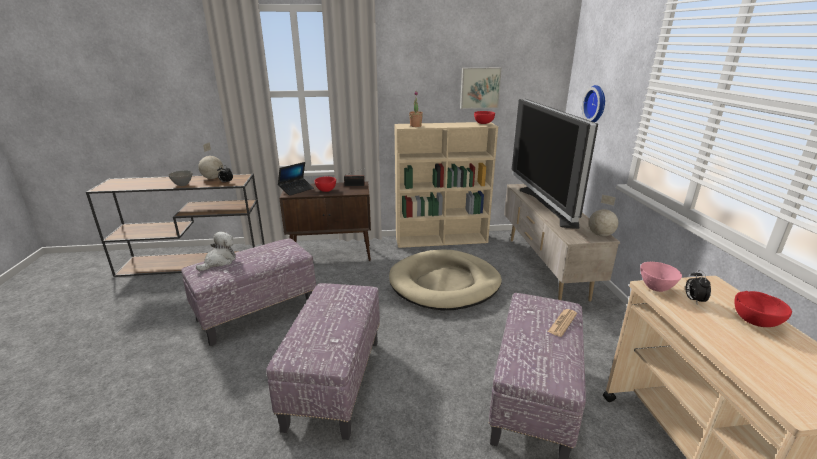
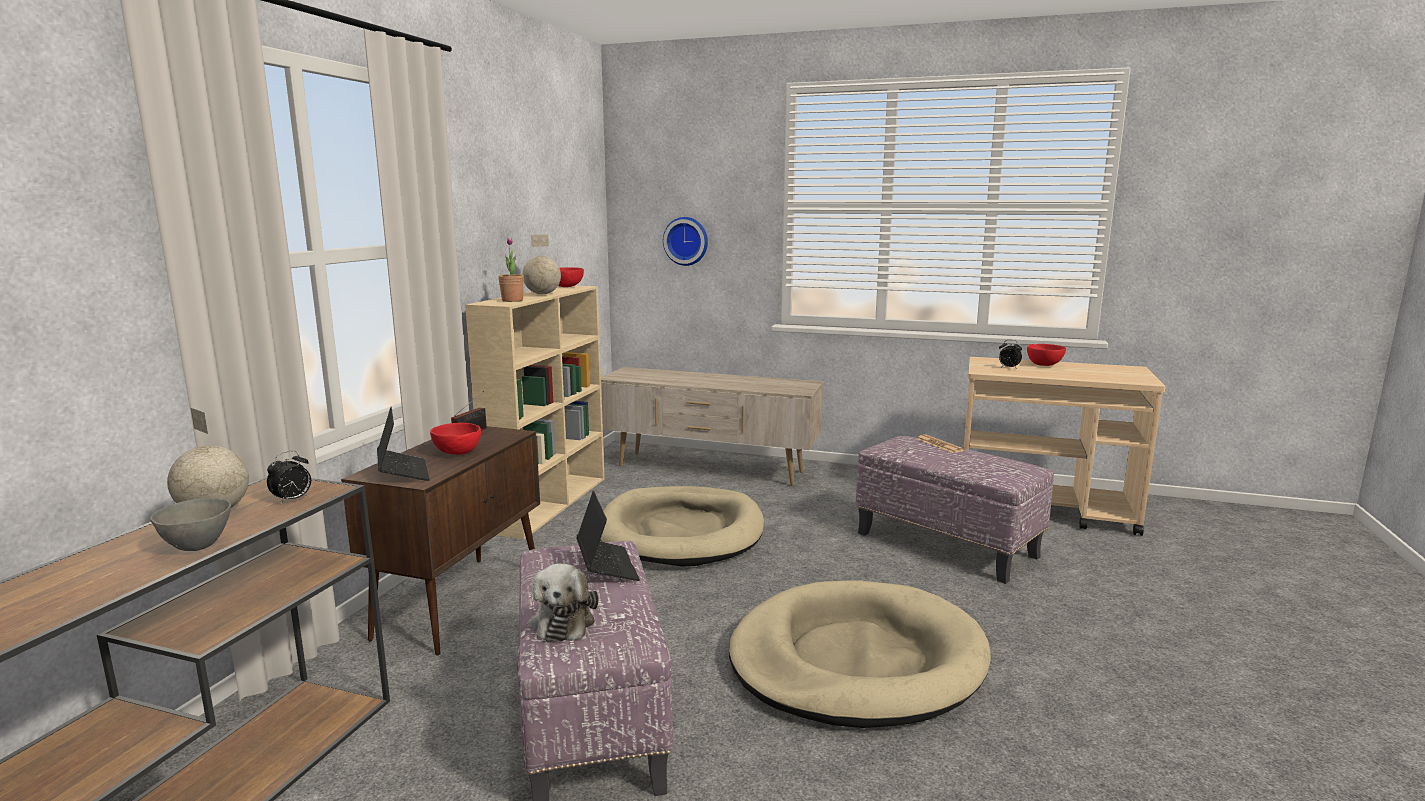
camera: 65 degrees left, 10 degrees down
plush toy [196,232,236,271] -> plush toy turned 150 degrees counterclockwise [529,564,599,642]
ottoman [266,283,380,440] -> beige dog bed [729,580,991,728]
picture [460,68,502,109] -> none
television [512,99,598,229] -> none
globe [589,195,618,236] -> globe moved to [522,234,561,294]
pink bowl [640,262,682,292] -> none
none -> laptop [576,491,640,581]

